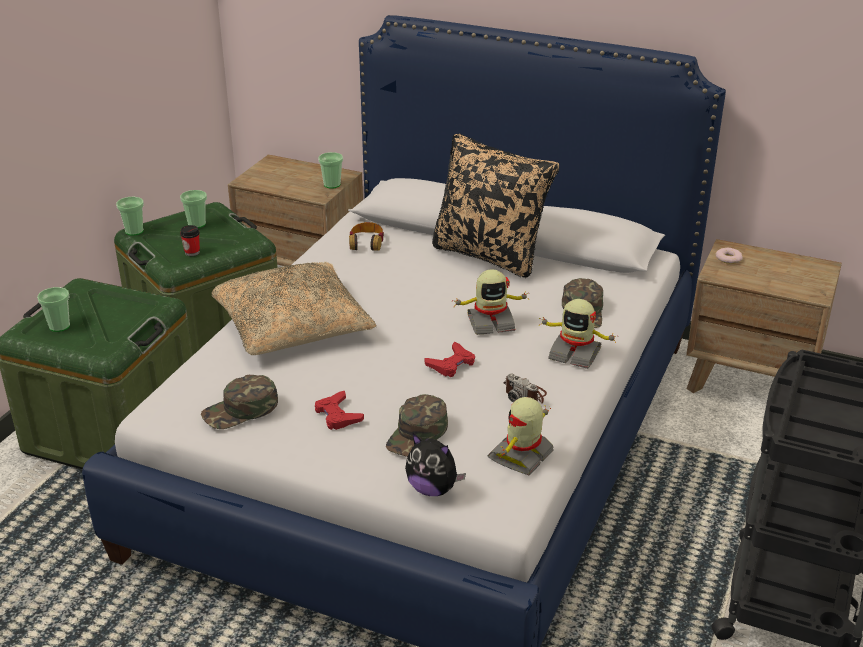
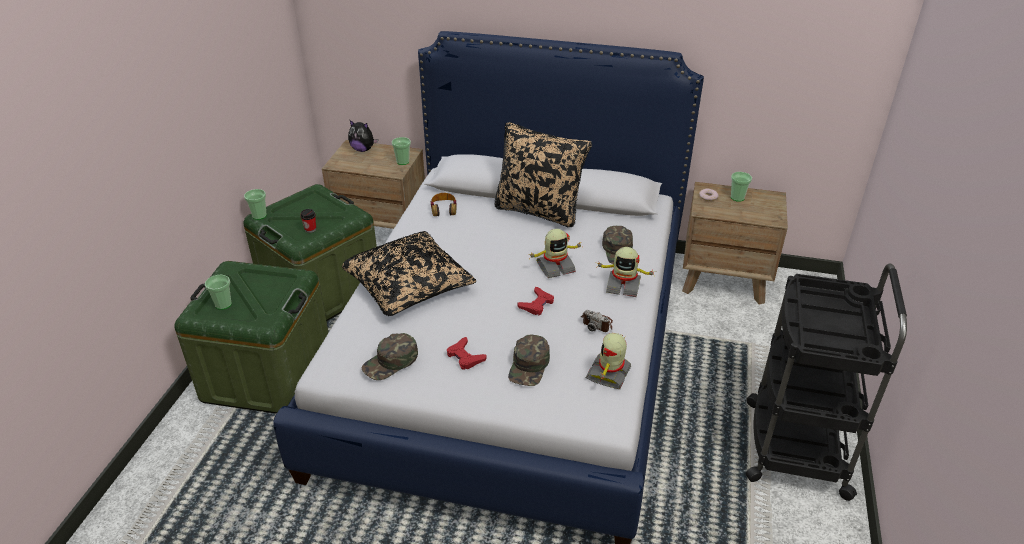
camera: 10 degrees left, 5 degrees up
cup [180,190,207,228] -> cup moved to [731,172,752,202]
beige pillow [211,262,377,355] -> black pillow [342,231,476,316]
plush toy [405,434,466,496] -> plush toy moved to [348,120,378,152]

